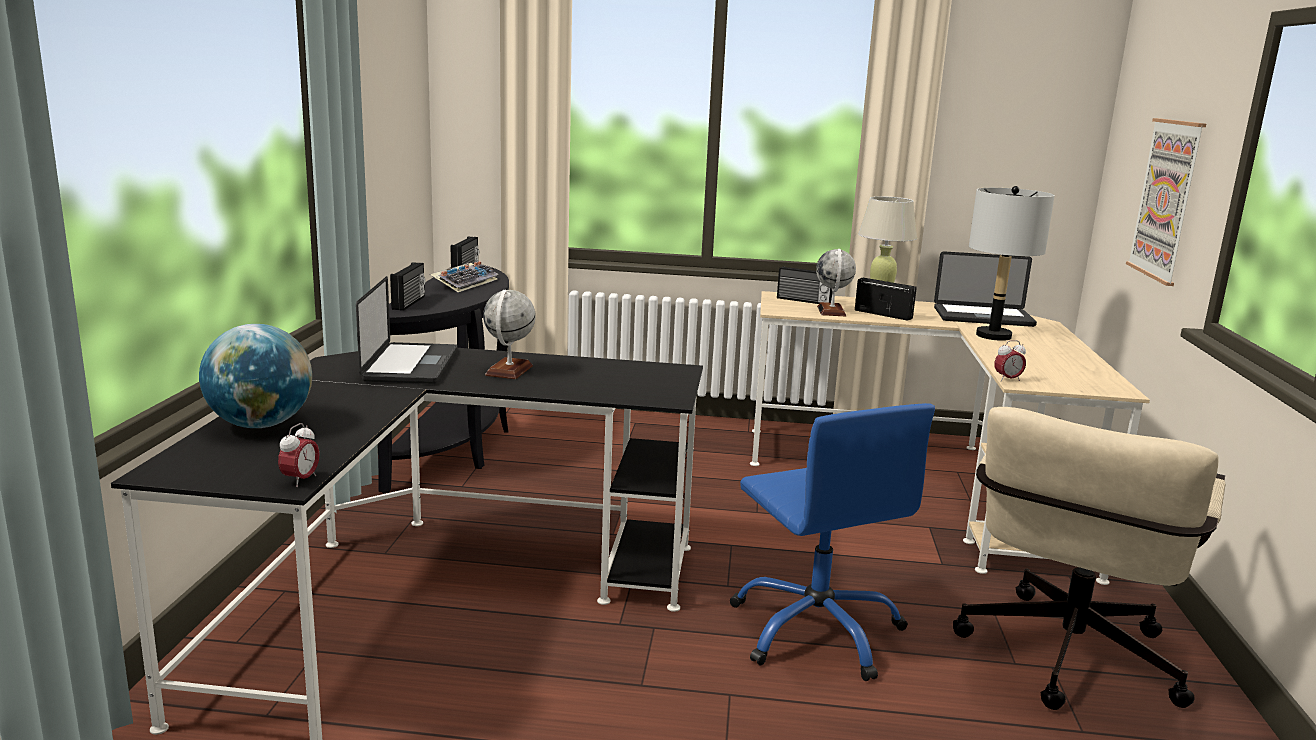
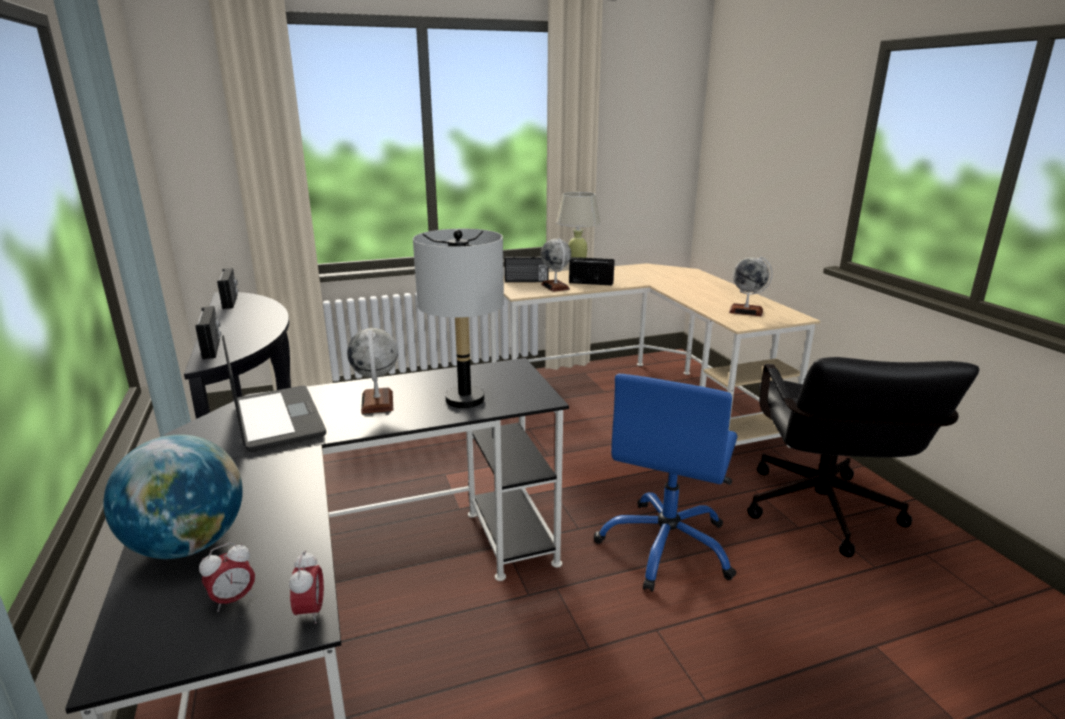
camera: 25 degrees left, 5 degrees up
keyboard [430,261,498,292] -> none
blue office chair [730,403,935,681] -> blue office chair turned 75 degrees clockwise [594,374,738,592]
laptop [934,251,1037,327] -> none
beige office chair [953,407,1225,710] -> black office chair [747,357,979,557]
grey table lamp [969,186,1055,341] -> grey table lamp moved to [413,229,504,408]
alarm clock [994,340,1026,382] -> alarm clock moved to [199,542,255,612]
picture [1126,118,1206,286] -> none
none -> globe [729,256,773,316]

